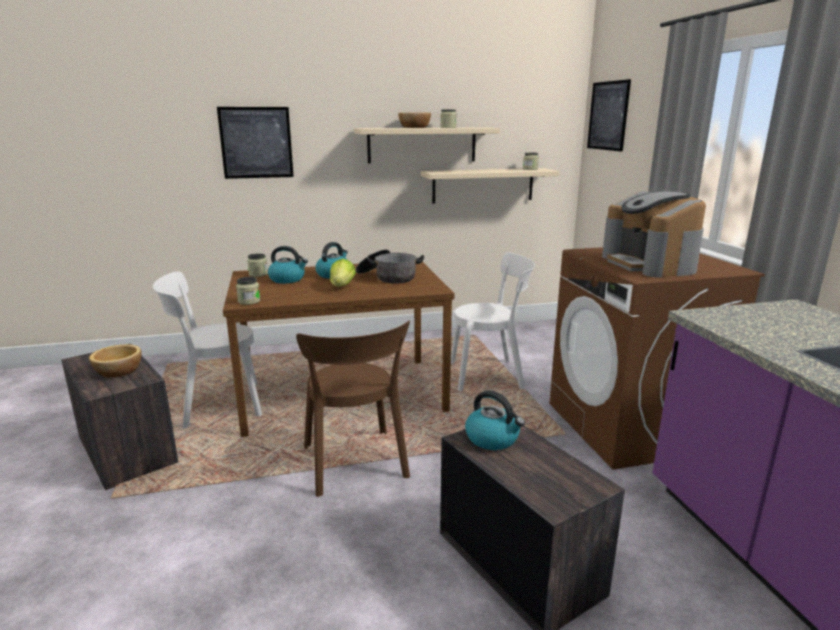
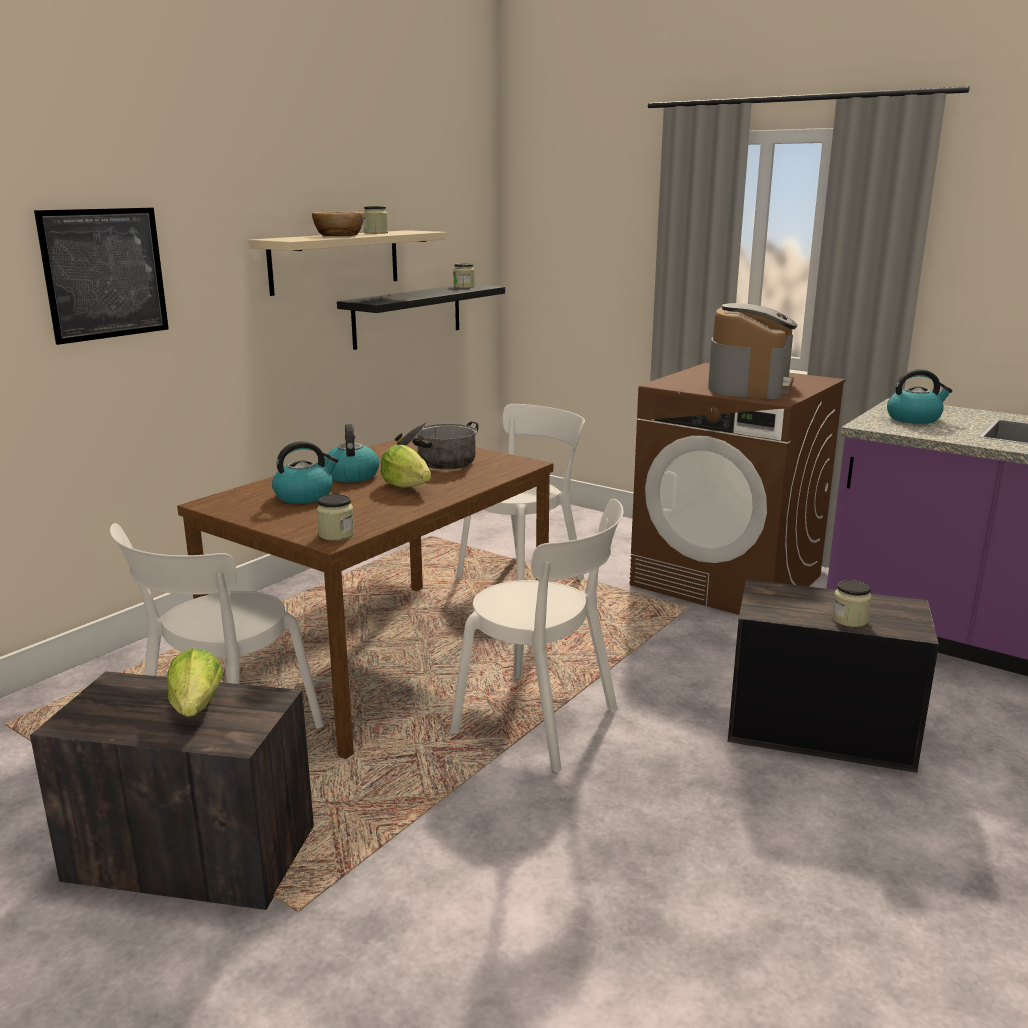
camera: 40 degrees left, 0 degrees up
bowl [89,344,141,378] -> lettuce [167,648,223,717]
jar [247,253,268,277] -> jar moved to [832,580,872,627]
brown chair [296,321,410,497] -> white chair [450,499,624,772]
beige shelf [421,168,559,203] -> black shelf [337,285,505,350]
kettle [465,390,525,450] -> kettle moved to [887,369,952,424]
picture [587,79,631,152] -> none
coffee machine [602,191,706,277] -> coffee machine turned 105 degrees counterclockwise [708,303,797,399]

